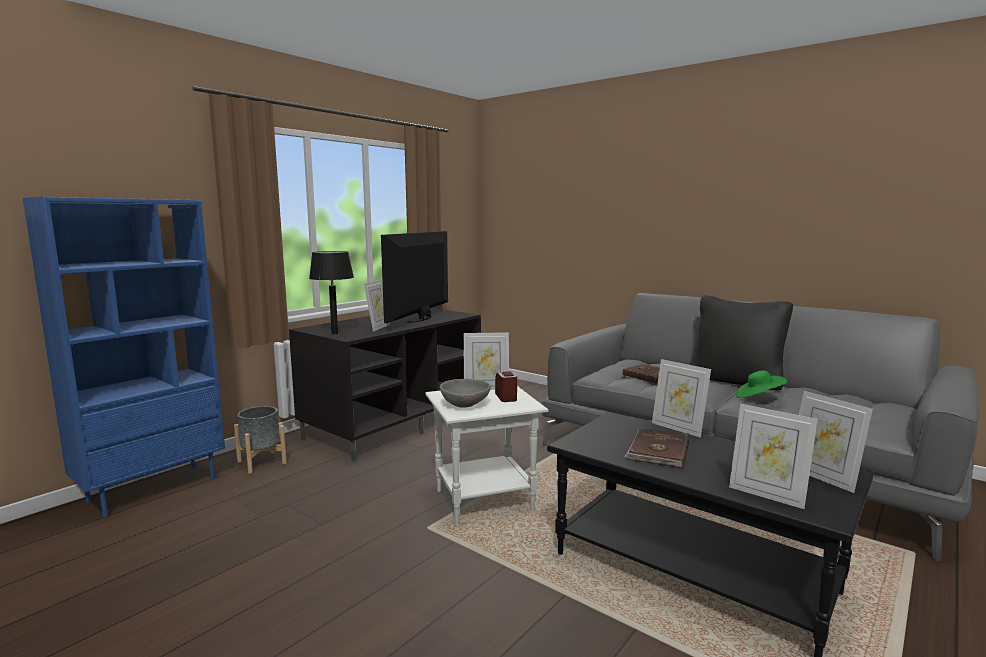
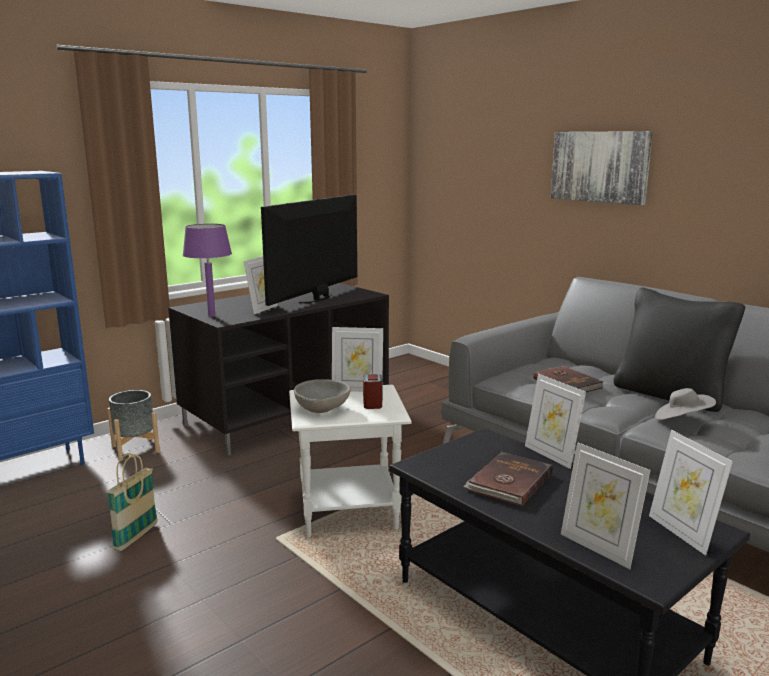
camera: 10 degrees right, 5 degrees up
black table lamp [309,251,354,334] -> purple table lamp [183,224,232,317]
green hat [736,371,787,398] -> grey hat [655,388,716,420]
none -> basket [107,453,158,551]
none -> picture [551,131,653,205]

